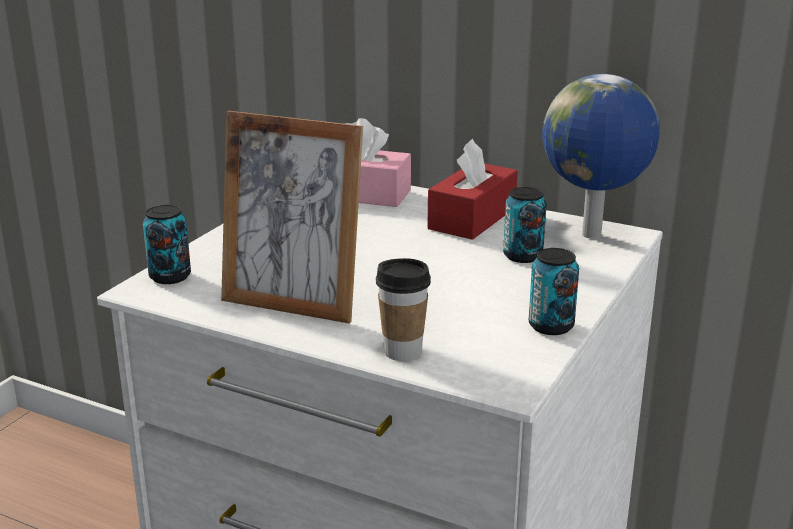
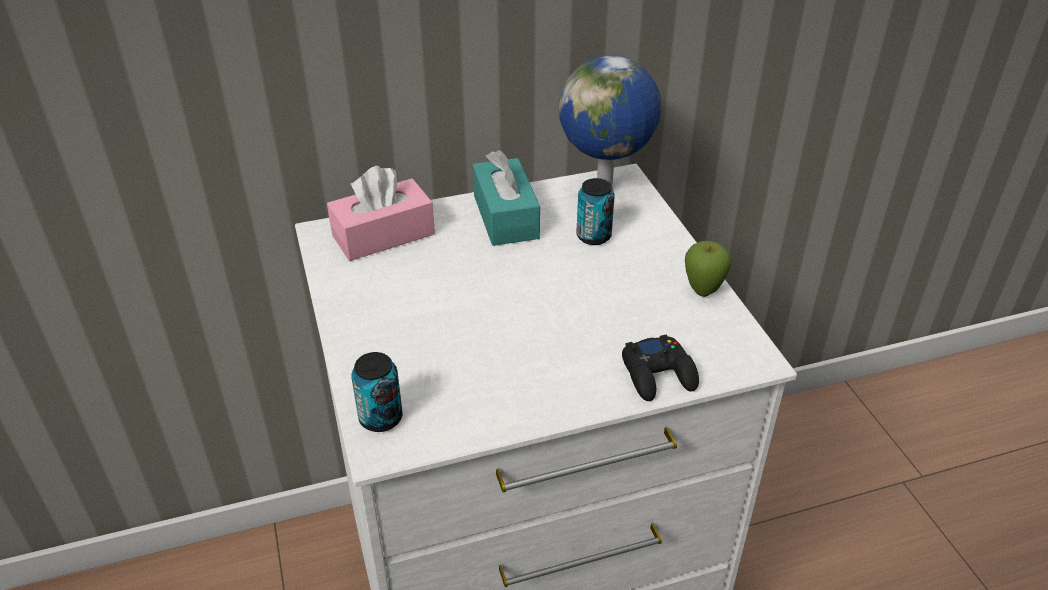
camera: 45 degrees left, 15 degrees up
picture frame [221,111,363,323] -> none
cup [376,258,431,361] -> black game controller [622,334,699,401]
red tissue box [427,139,518,240] -> turquoise tissue box [473,150,540,246]
can [529,248,579,335] -> apple [685,241,732,297]

